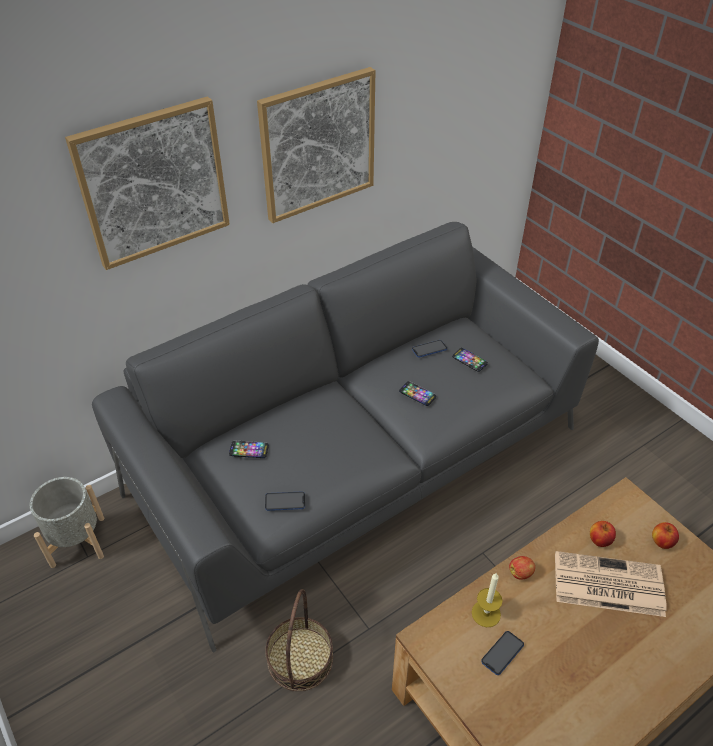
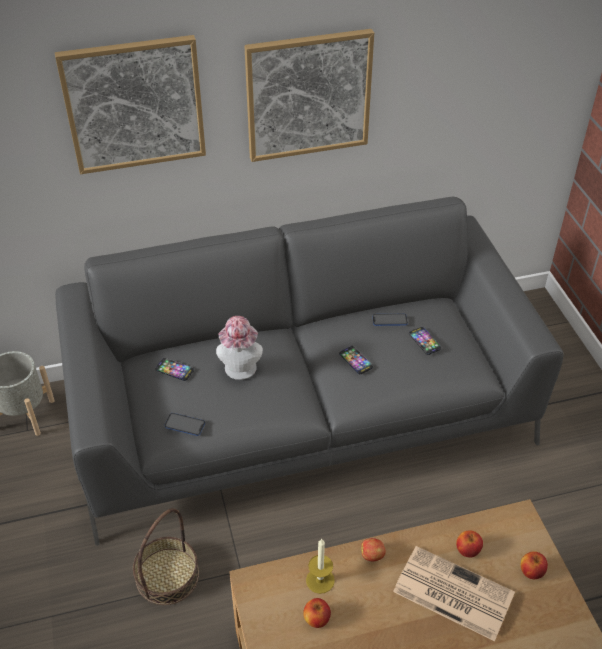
camera: 20 degrees right, 0 degrees up
phone [481,631,524,675] -> apple [303,598,331,628]
none -> hat [216,316,263,380]

